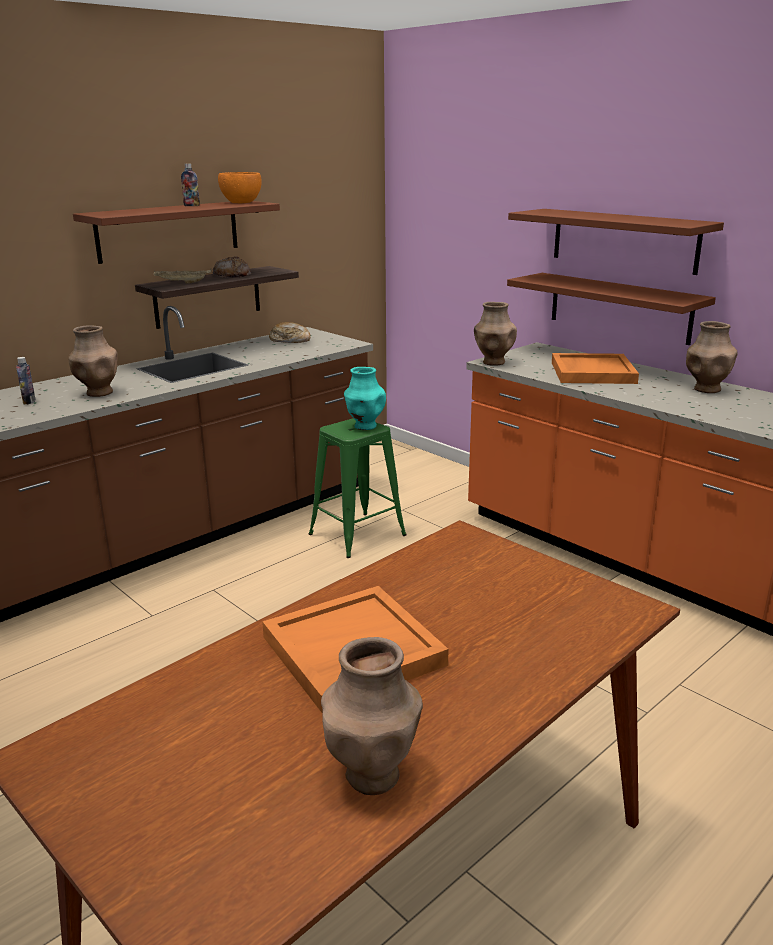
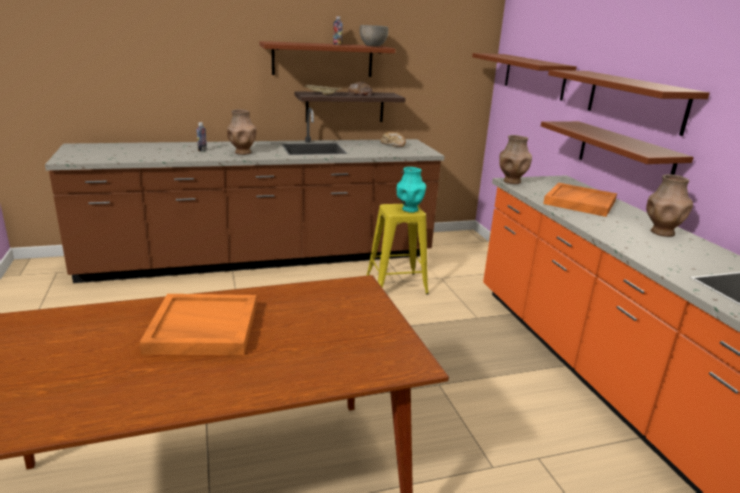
camera: 25 degrees right, 0 degrees up
orange bowl [218,172,262,203] -> grey bowl [360,25,388,46]
green stool [309,418,407,558] -> yellow stool [366,204,429,295]
brown vase [321,637,423,795] -> none
none -> brown shelf [472,53,577,101]

